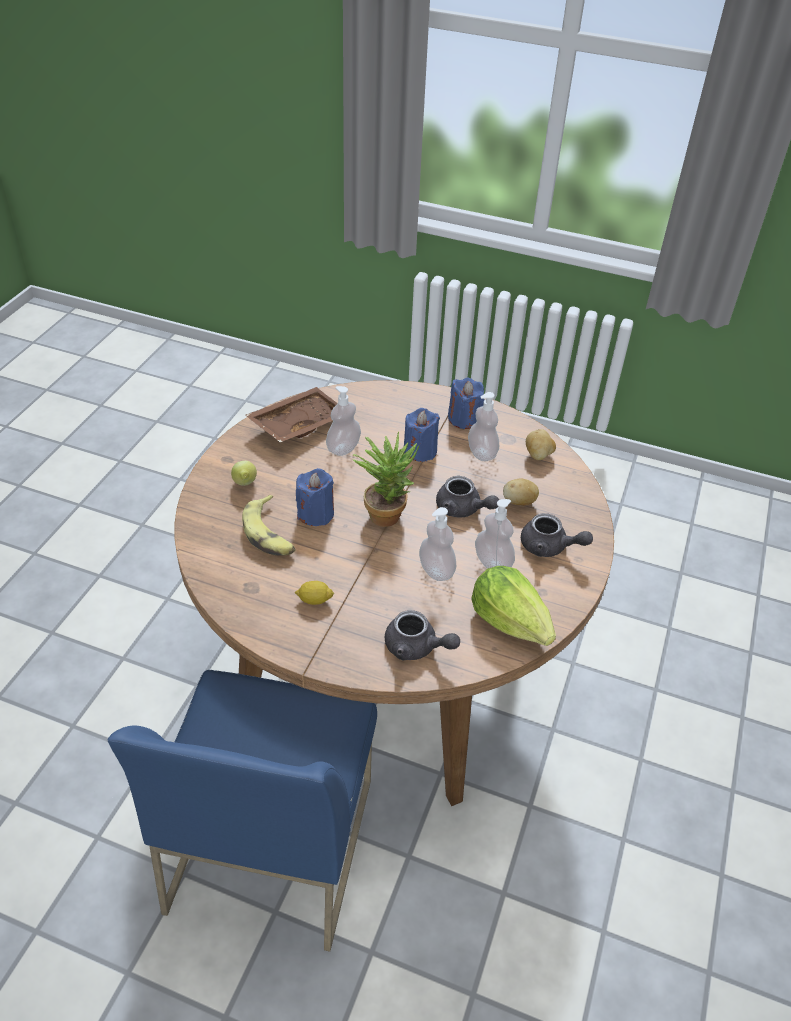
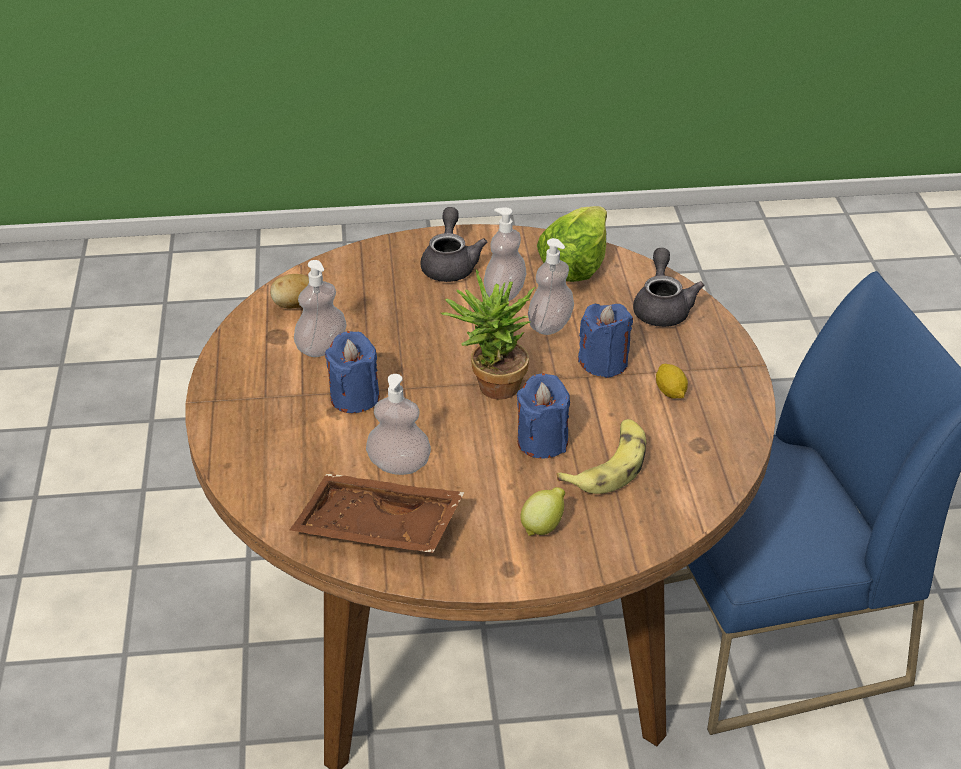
camera: 115 degrees left, 5 degrees down
grey teapot [436,476,499,518] -> none
blue candle [448,378,484,429] -> blue candle moved to [578,304,633,378]
potato [503,478,539,505] -> none

